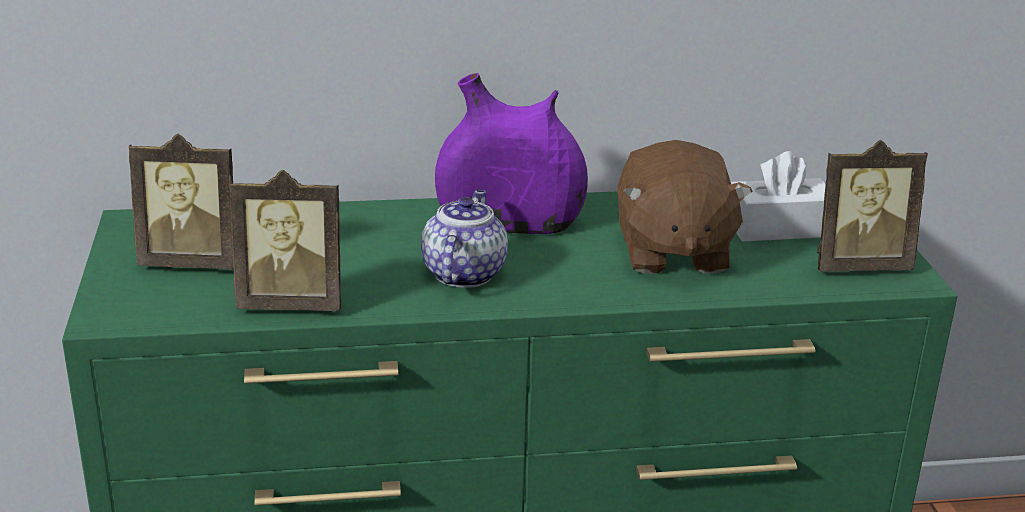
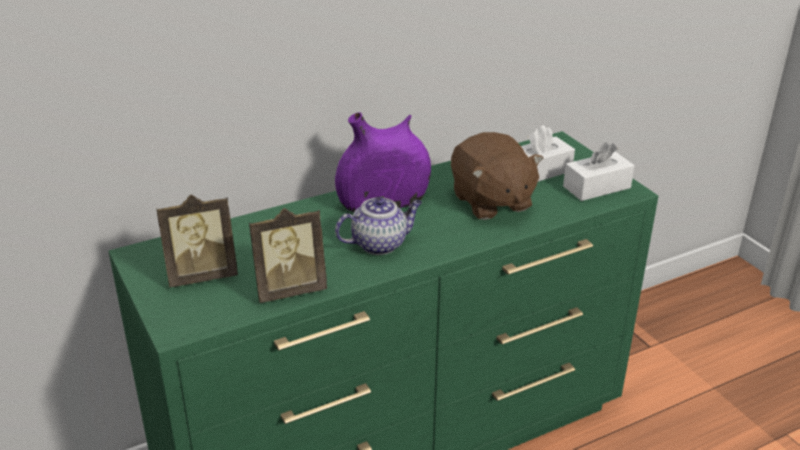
camera: 20 degrees left, 5 degrees up
teapot [421,190,508,288] -> teapot turned 75 degrees clockwise [335,197,422,255]
picture frame [816,140,928,272] -> white tissue box [563,142,635,201]

